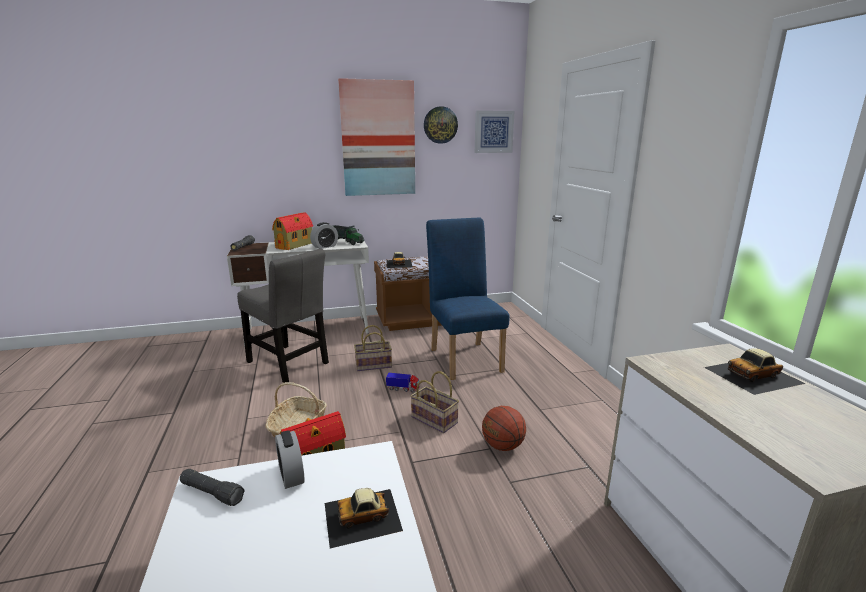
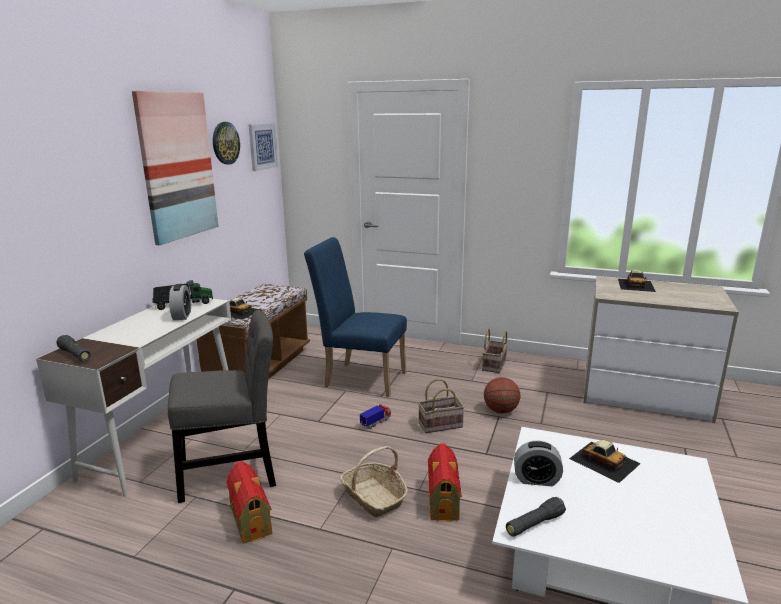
camera: 55 degrees left, 0 degrees up
toy house [272,212,313,250] -> toy house moved to [226,461,272,544]
toy car [325,488,403,548] -> toy car turned 60 degrees counterclockwise [569,440,641,483]
basket [354,325,392,371] -> basket moved to [482,328,508,373]

